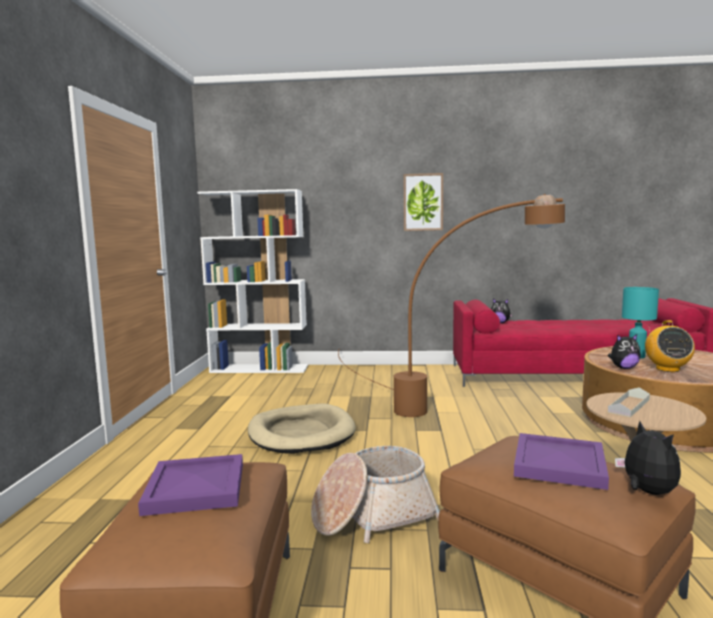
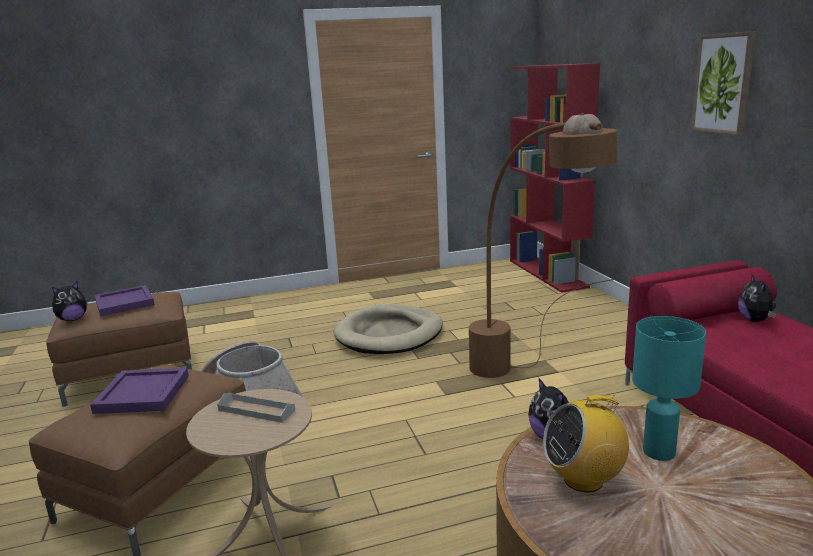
camera: 70 degrees right, 10 degrees up
white bookcase [197,189,308,373] -> red bookcase [510,63,600,293]
plush toy [615,421,681,495] -> plush toy moved to [52,282,87,321]

